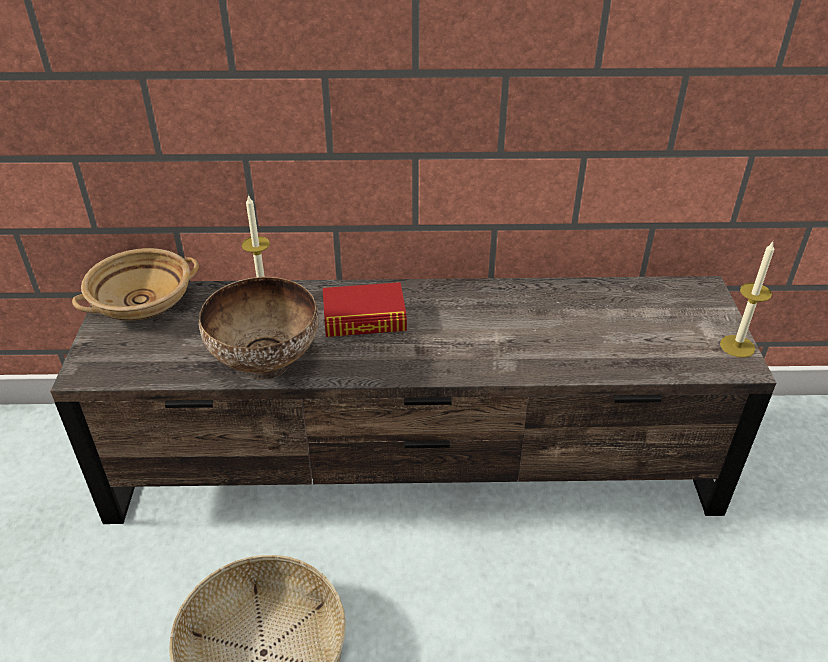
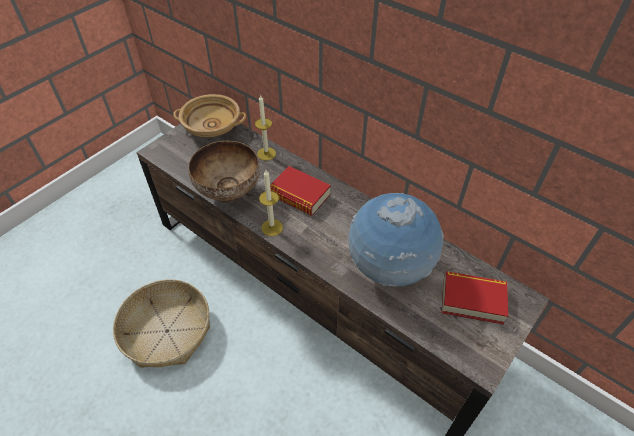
camera: 40 degrees right, 10 degrees up
candle [720,242,774,358] -> candle moved to [259,170,283,236]
none -> globe [348,193,444,287]
none -> book [441,271,508,325]

